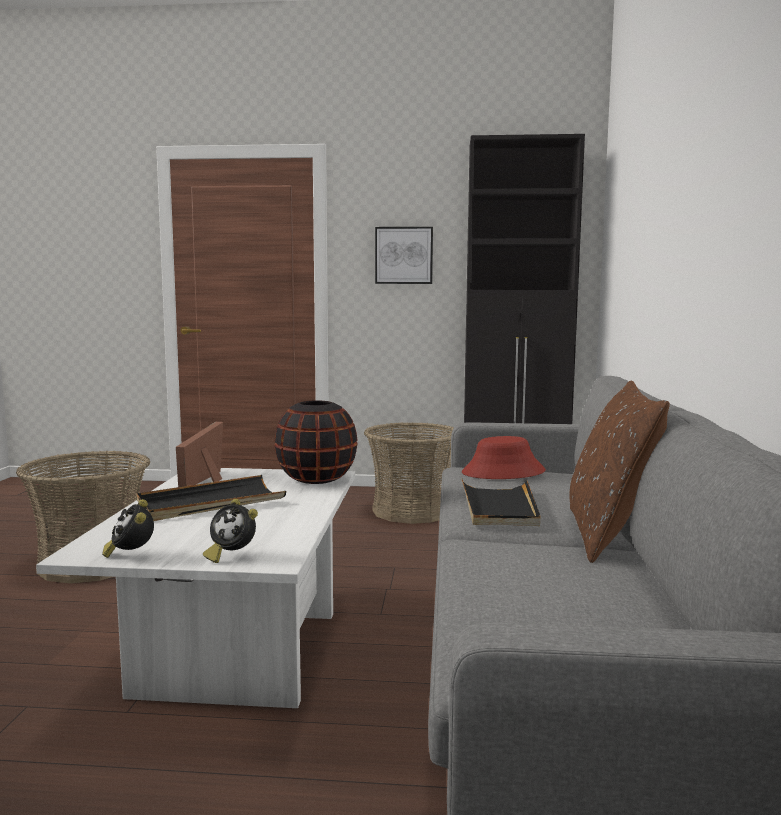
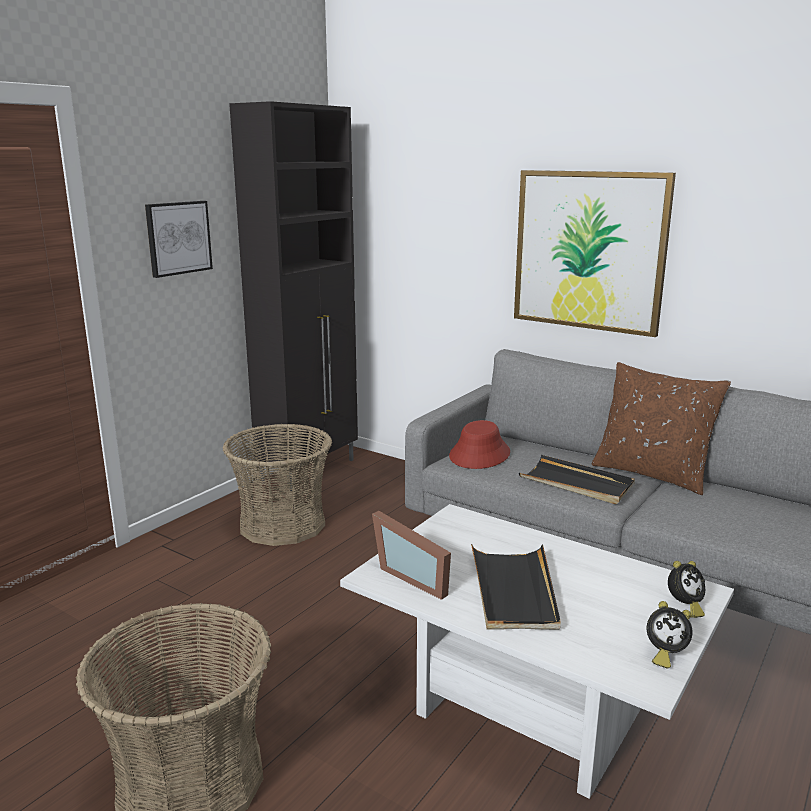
camera: 60 degrees left, 10 degrees up
black vase [274,401,357,484] -> none
none -> picture [514,170,676,337]

